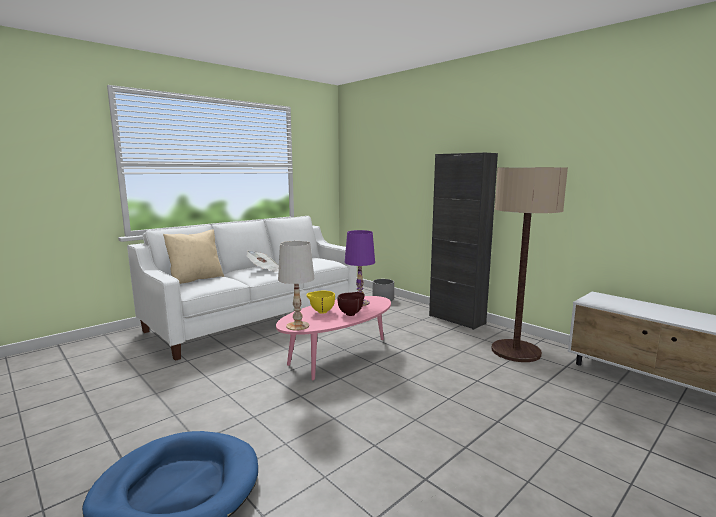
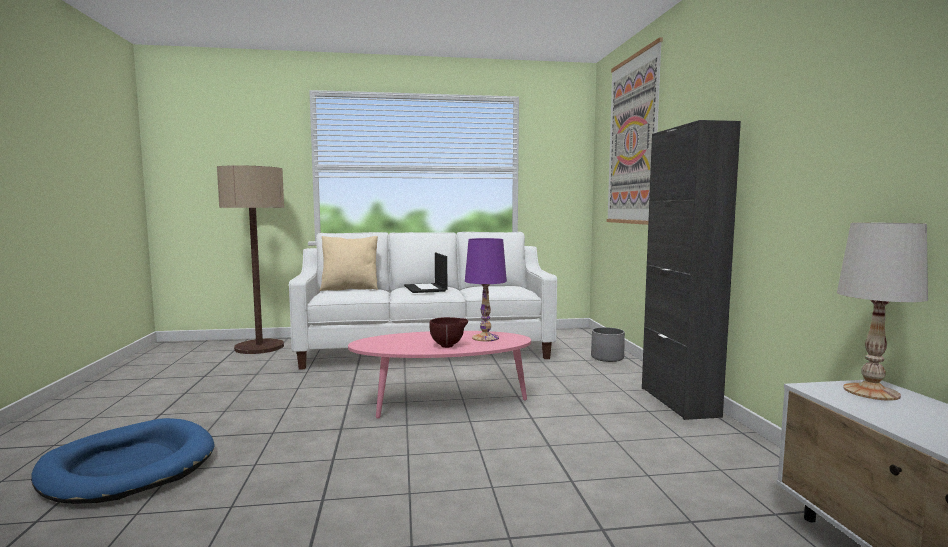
camera: 35 degrees right, 5 degrees down
newspaper [246,250,279,272] -> laptop [404,252,447,293]
white table lamp [278,241,314,331] -> white table lamp moved to [837,222,928,401]
yellow bowl [306,291,335,314] -> none
floor lamp [492,167,568,362] -> floor lamp moved to [217,165,284,354]
none -> picture [606,37,663,225]

